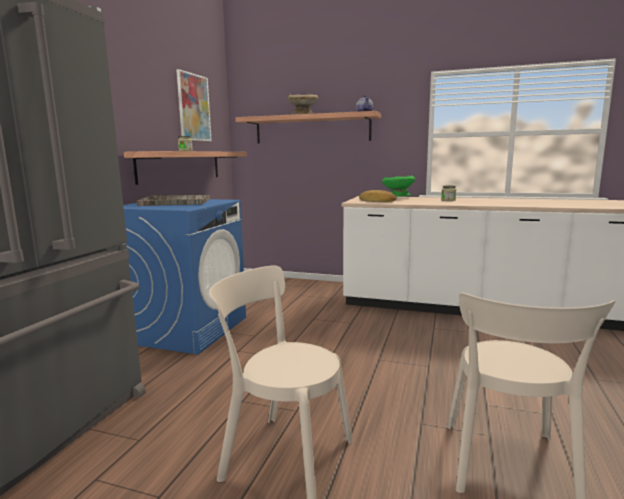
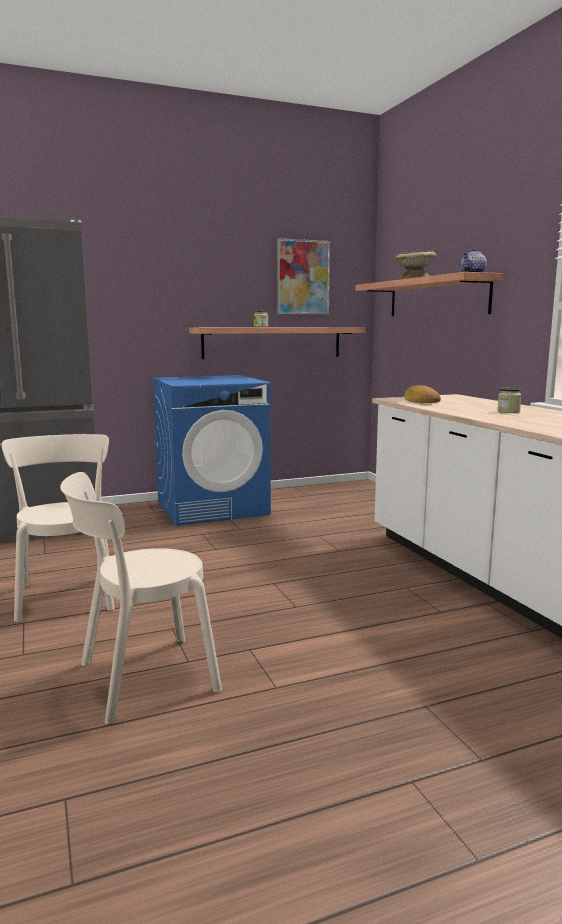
camera: 50 degrees right, 0 degrees up
grey tray [136,195,210,206] -> none
green bowl [382,175,415,197] -> none

